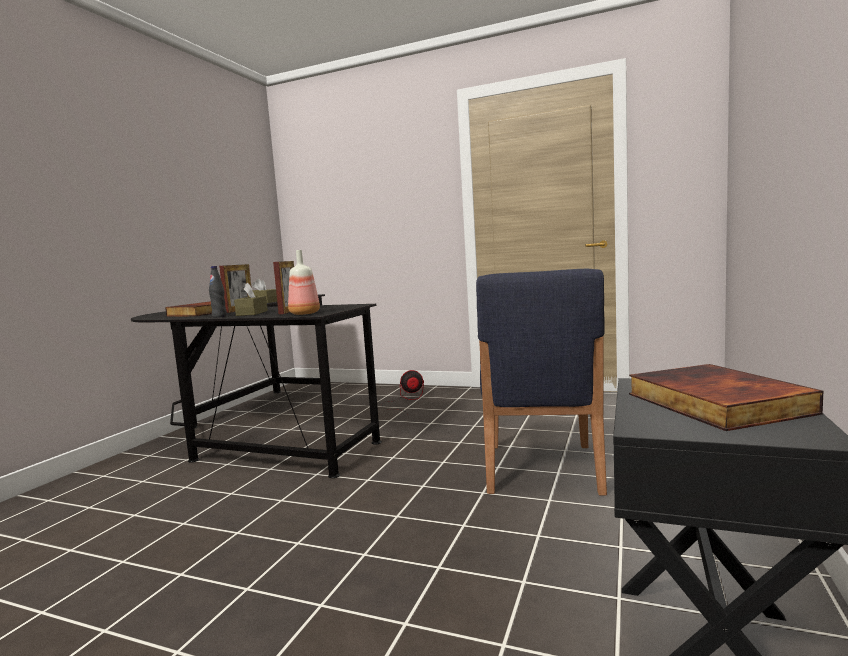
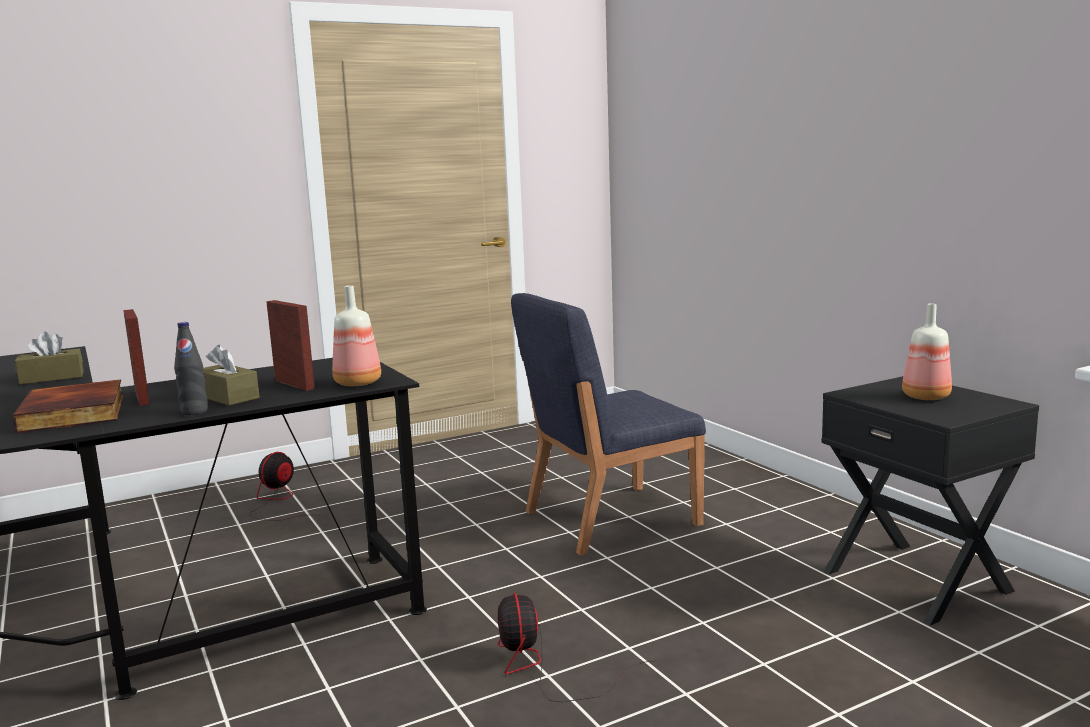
camera: 50 degrees left, 5 degrees up
blue chair [476,269,607,496] -> blue chair turned 105 degrees clockwise [511,293,706,556]
book [629,364,823,431] -> bottle [902,304,952,400]
none -> fan [498,593,658,702]

